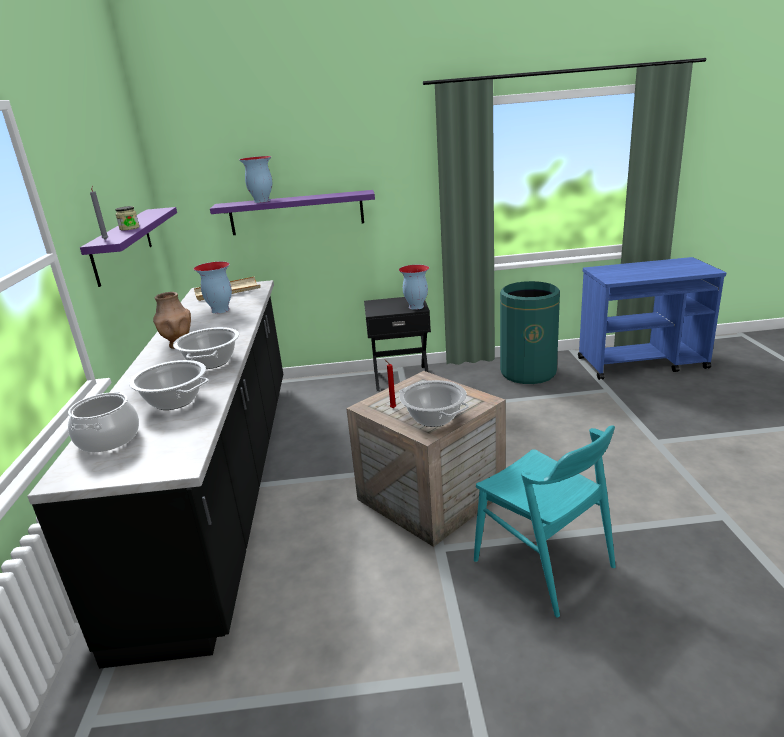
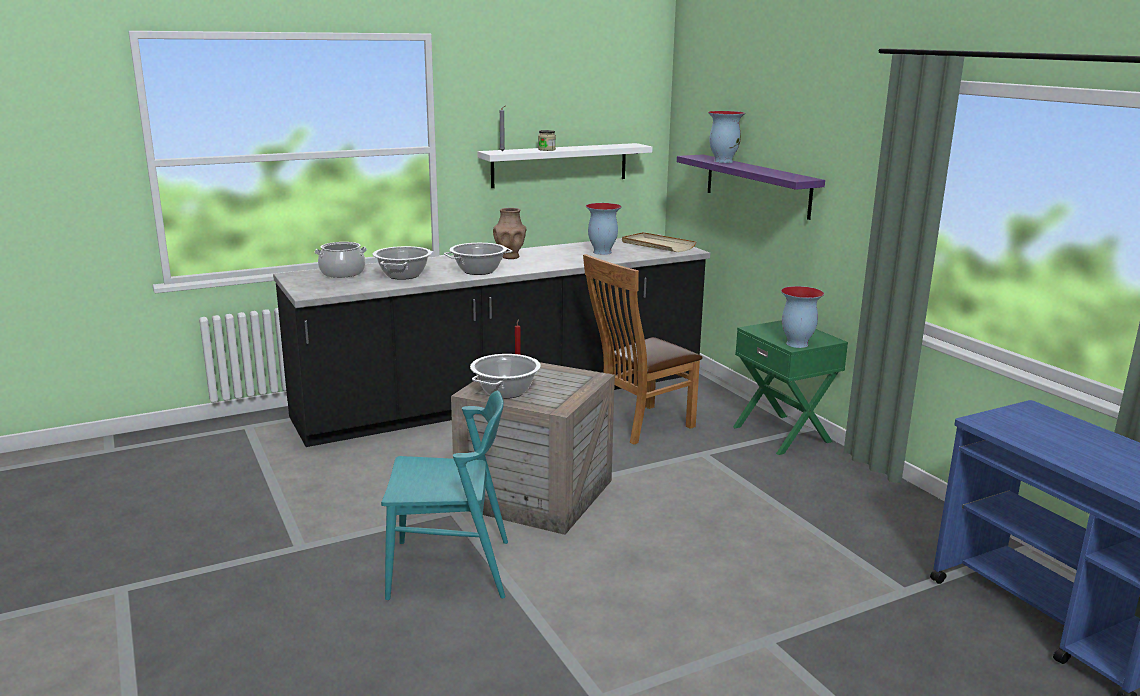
camera: 65 degrees right, 5 degrees down
purple shelf [80,207,177,287] -> white shelf [477,143,653,188]
black nightstand [364,297,431,391] -> green nightstand [733,320,848,455]
turquoise chair [474,426,616,617] -> turquoise chair turned 120 degrees counterclockwise [381,391,508,601]
green trash can [500,281,560,384] -> none
none -> brown chair [583,254,702,444]

